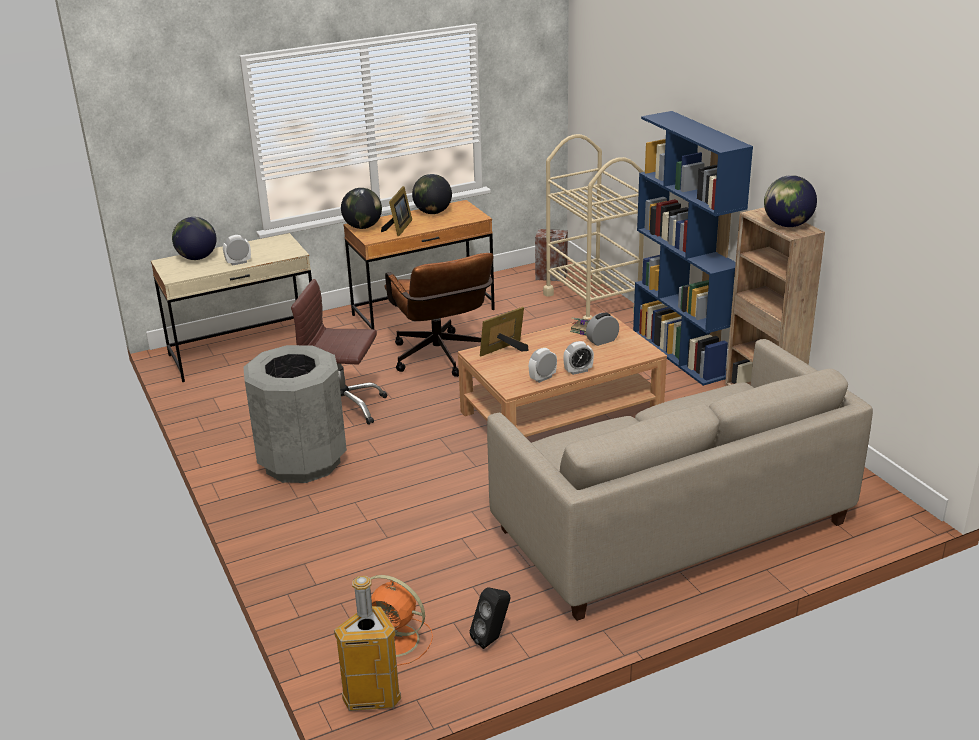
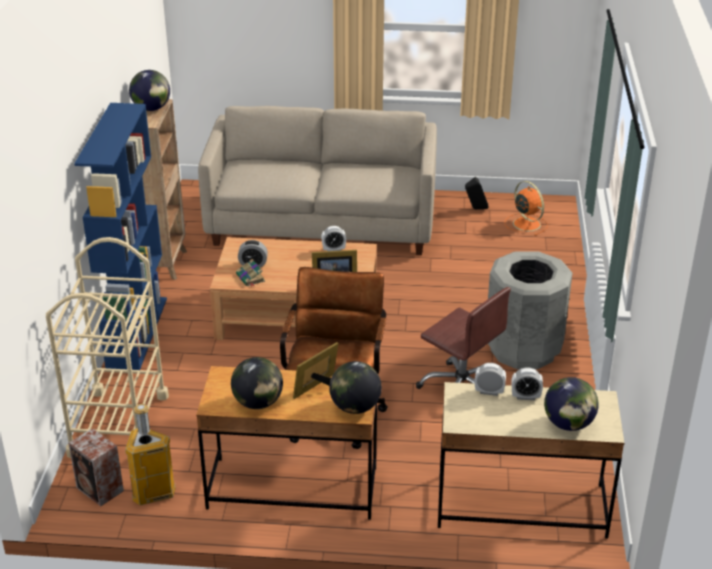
camera: 150 degrees left, 5 degrees up
trash can [334,576,401,711] -> trash can moved to [125,404,176,505]
alarm clock [563,341,594,375] -> alarm clock moved to [475,363,506,396]

